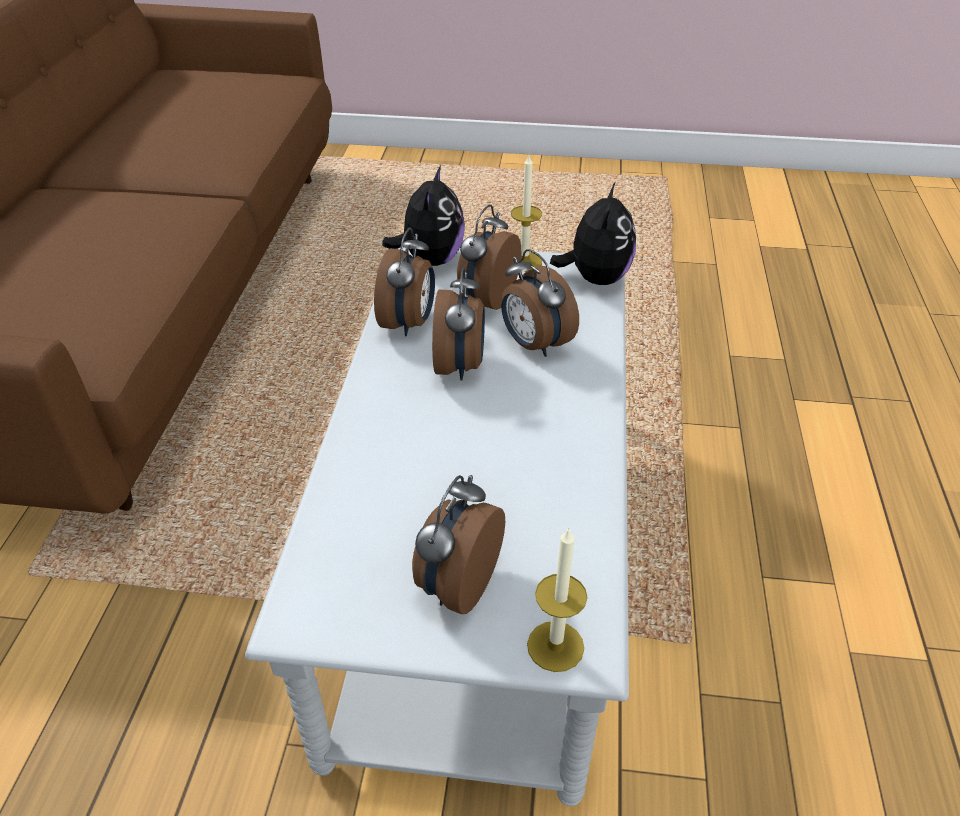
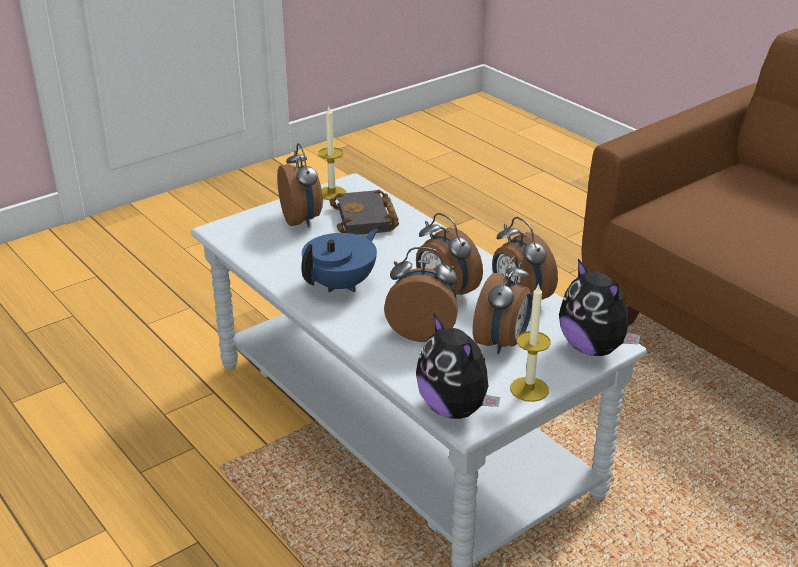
camera: 135 degrees right, 10 degrees down
alarm clock [457,205,521,310] -> alarm clock turned 45 degrees clockwise [473,256,532,354]
candle [527,528,587,672] -> candle moved to [318,107,347,200]
none -> blue teapot [301,229,378,293]
none -> black book [330,190,399,235]

